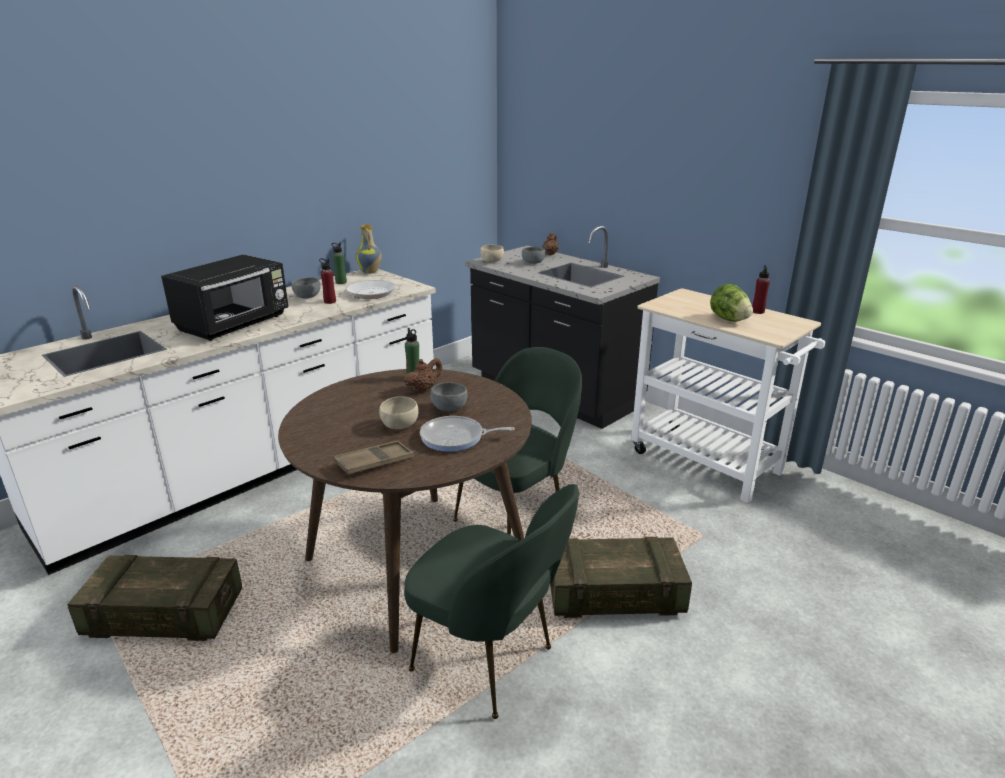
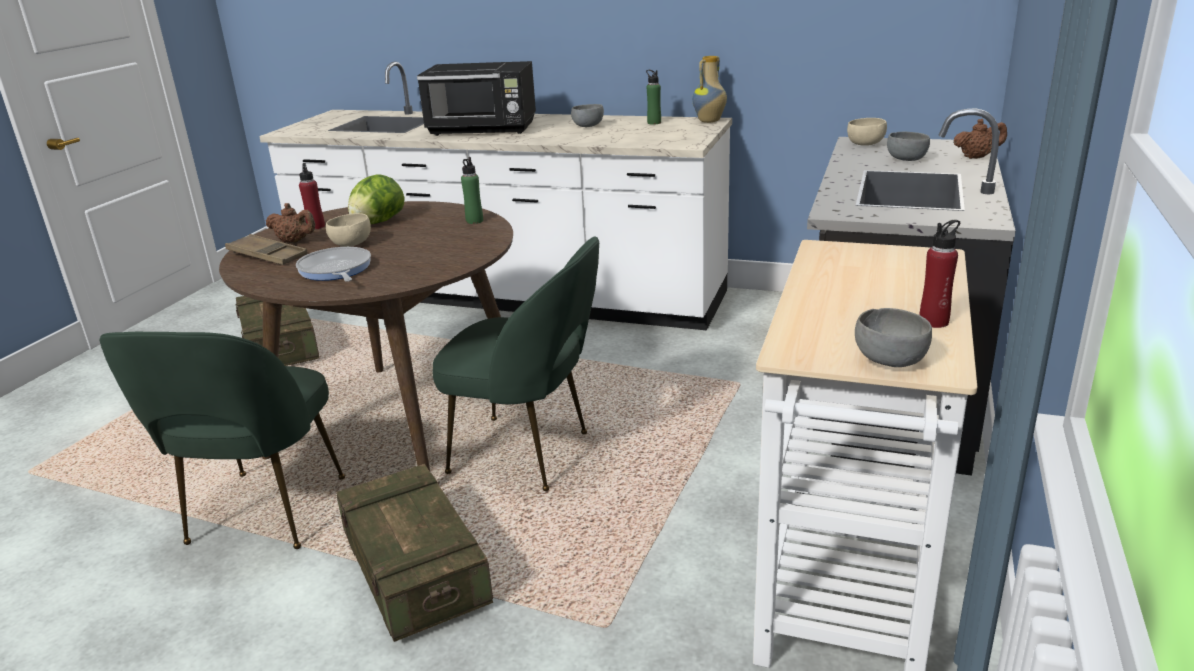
camera: 65 degrees right, 0 degrees up
red bottle [319,258,336,304] -> red bottle moved to [299,163,325,230]
frying pan [346,274,395,299] -> none
brown teapot [404,358,442,392] -> brown teapot moved to [266,203,315,243]
grey bowl [430,382,467,411] -> grey bowl moved to [855,308,932,367]
lettuce [710,284,753,322] -> lettuce moved to [348,174,404,224]

